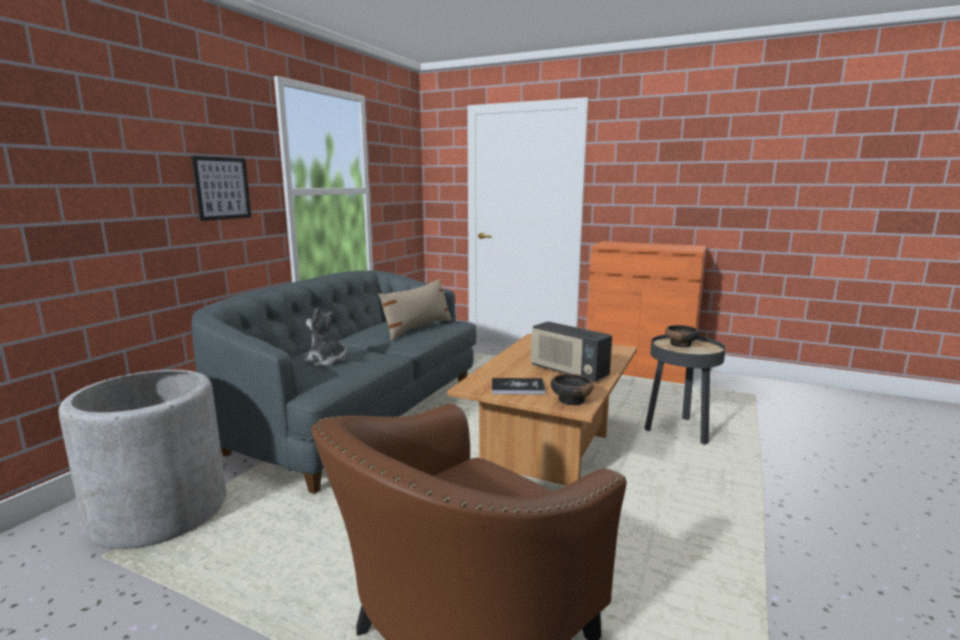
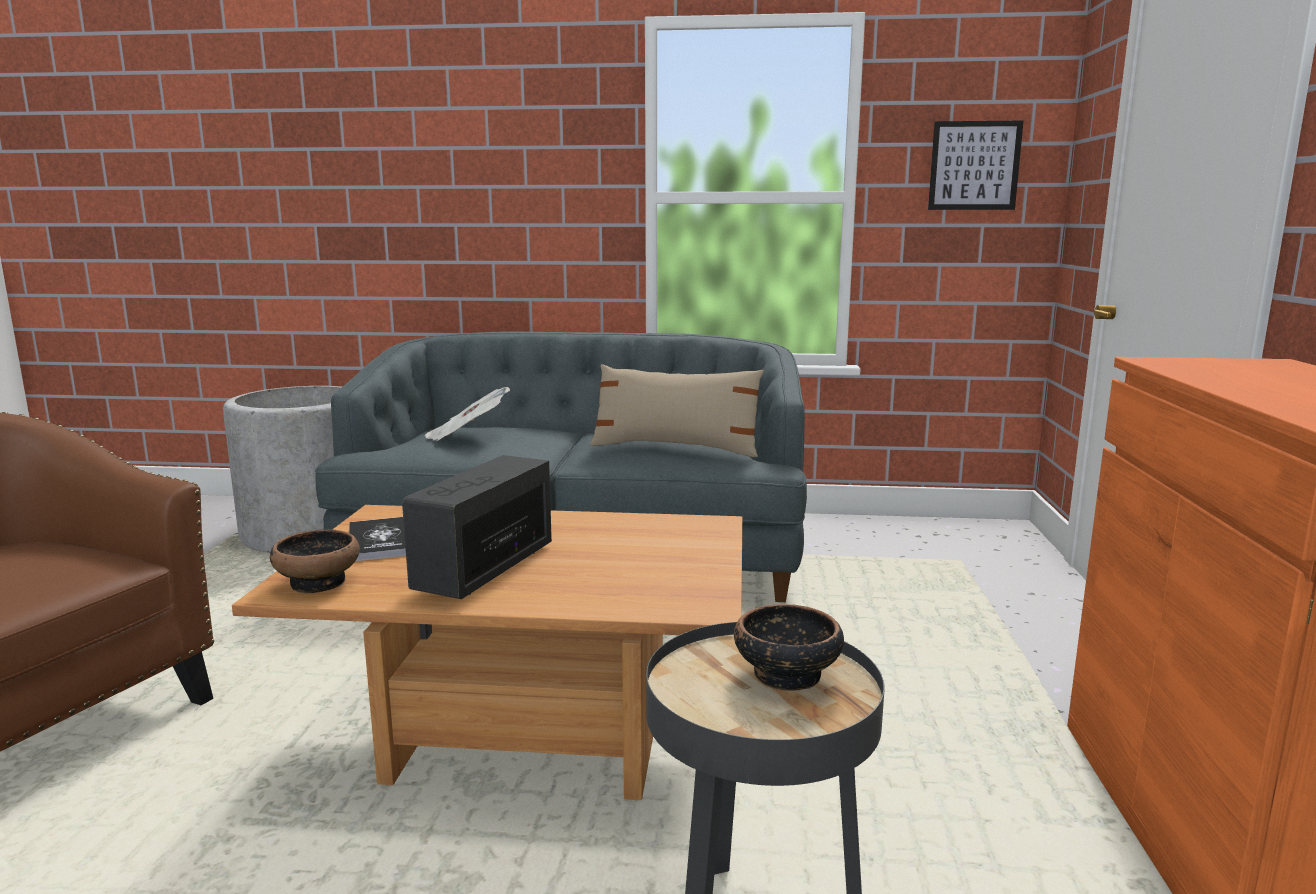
camera: 70 degrees right, 0 degrees up
picture [191,156,251,221] -> picture moved to [928,120,1024,210]
plush toy [304,308,347,366] -> newspaper [425,387,510,441]

